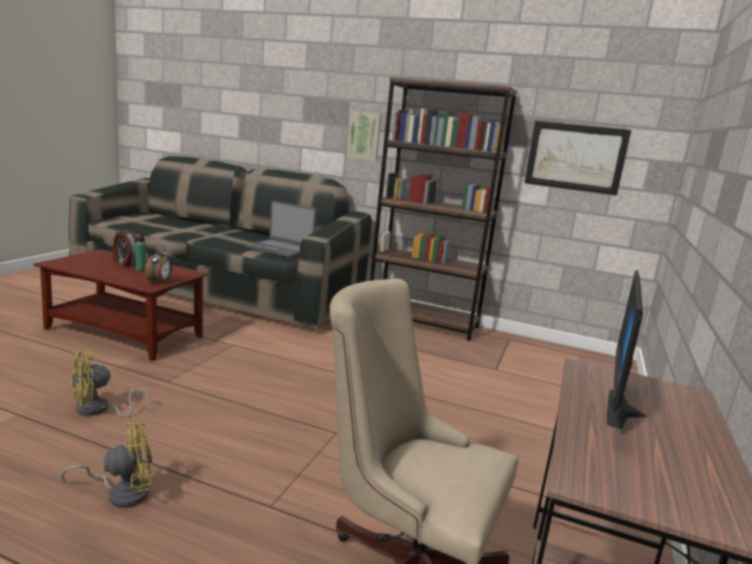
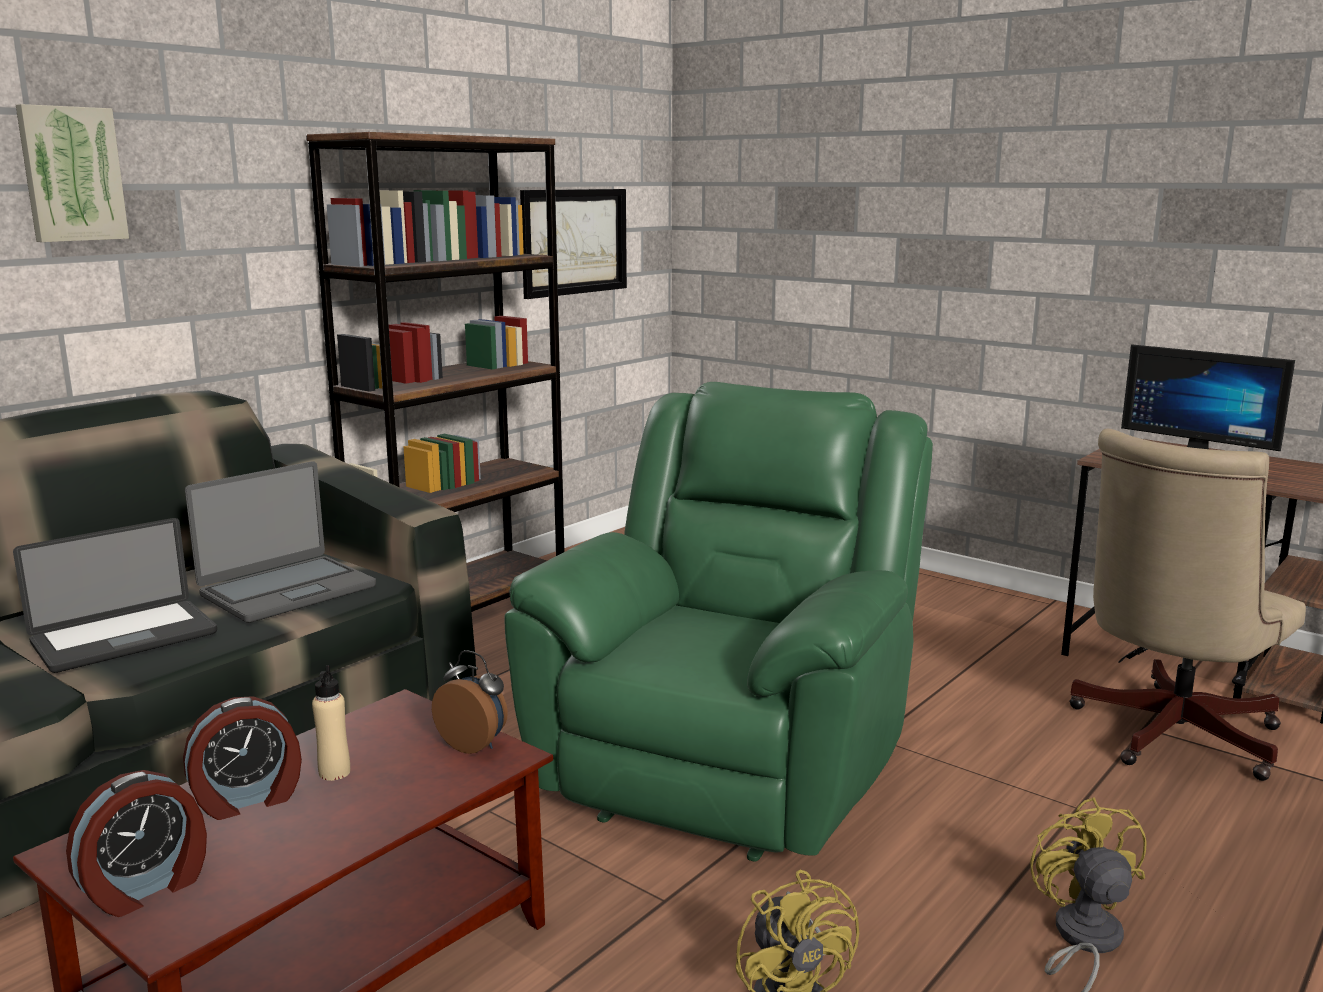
camera: 70 degrees left, 0 degrees up
green bottle [135,232,146,271] -> beige bottle [312,665,350,781]
picture [347,111,382,162] -> picture moved to [16,104,129,242]
none -> laptop [13,518,217,673]
none -> alarm clock [66,770,207,917]
none -> green armchair [504,382,933,862]

